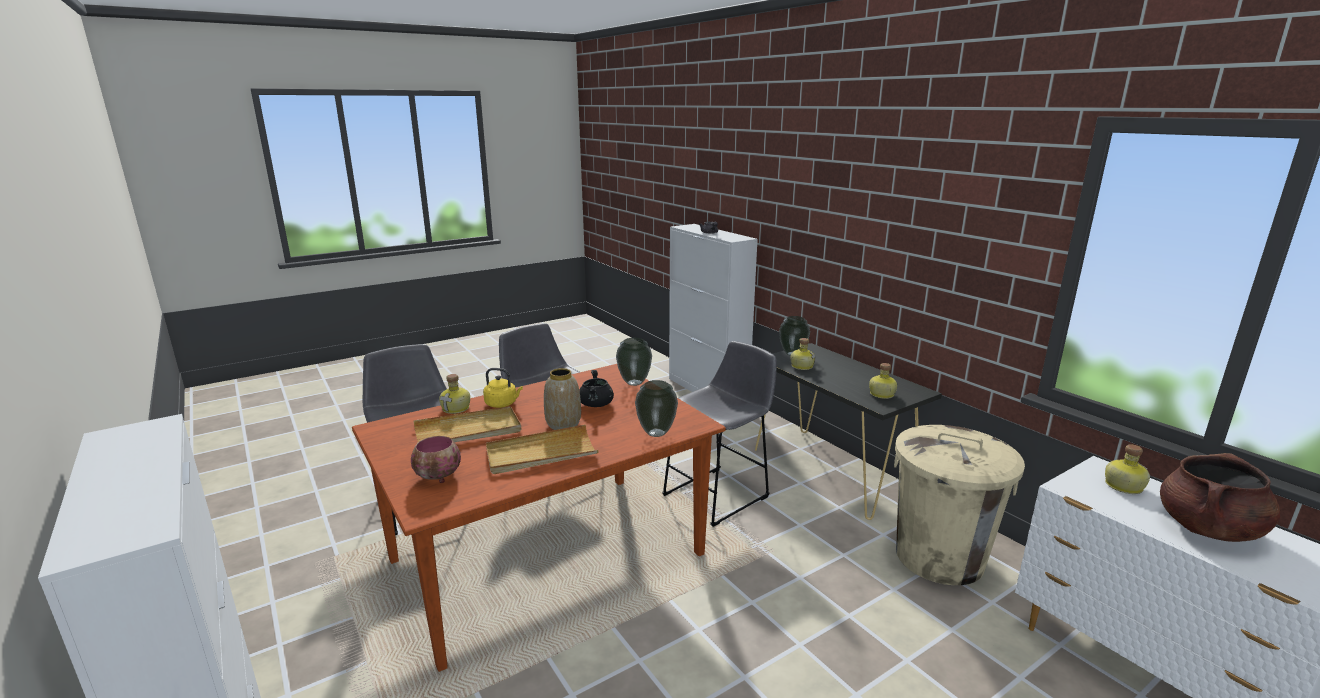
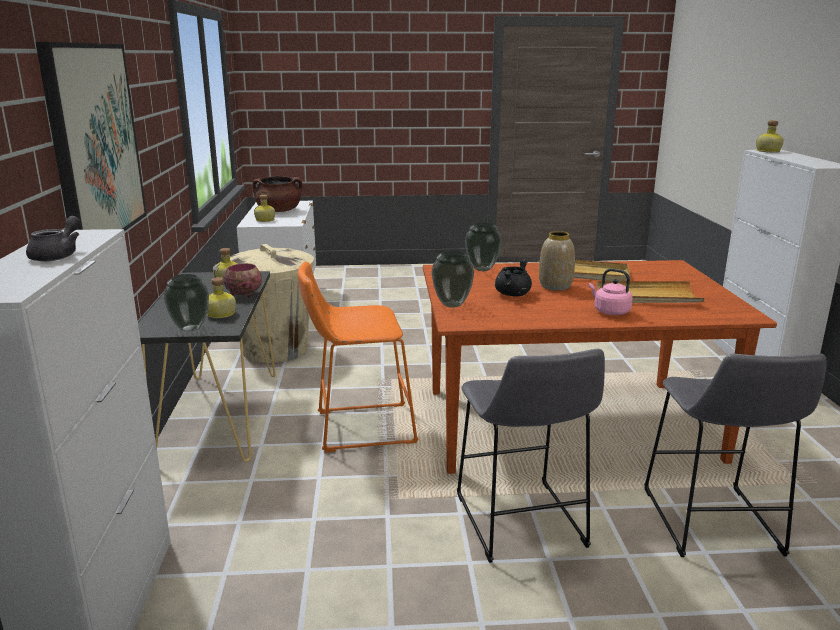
camera: 150 degrees left, 0 degrees up
bowl [411,436,461,483] -> bowl moved to [223,263,262,297]
bottle [439,374,470,414] -> bottle moved to [756,120,784,152]
yellow kettle [483,368,523,408] -> pink kettle [589,269,633,315]
grey stool [662,341,777,527] -> orange stool [297,261,419,453]
none -> picture [36,42,147,232]

